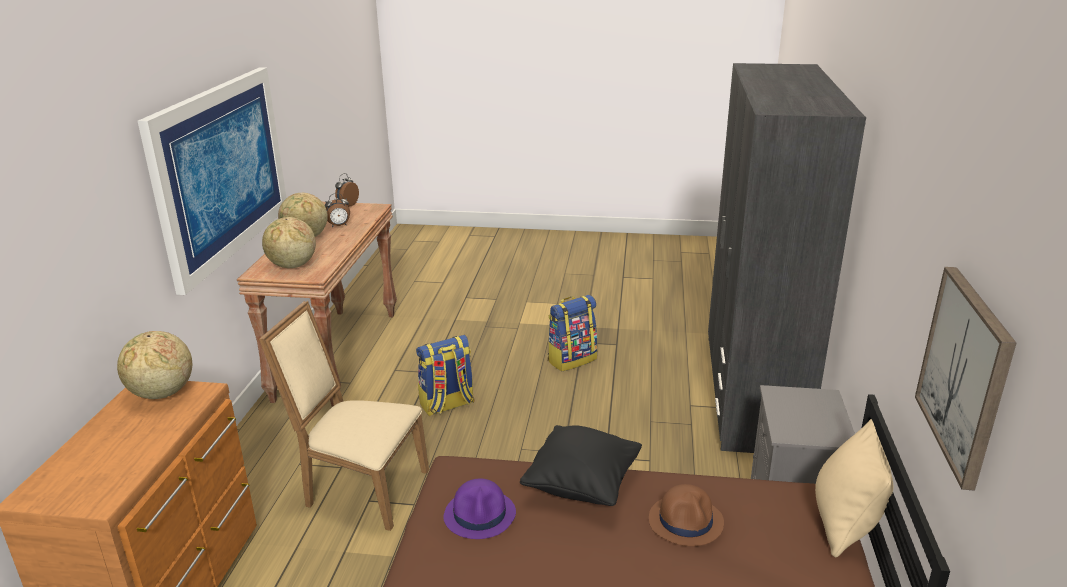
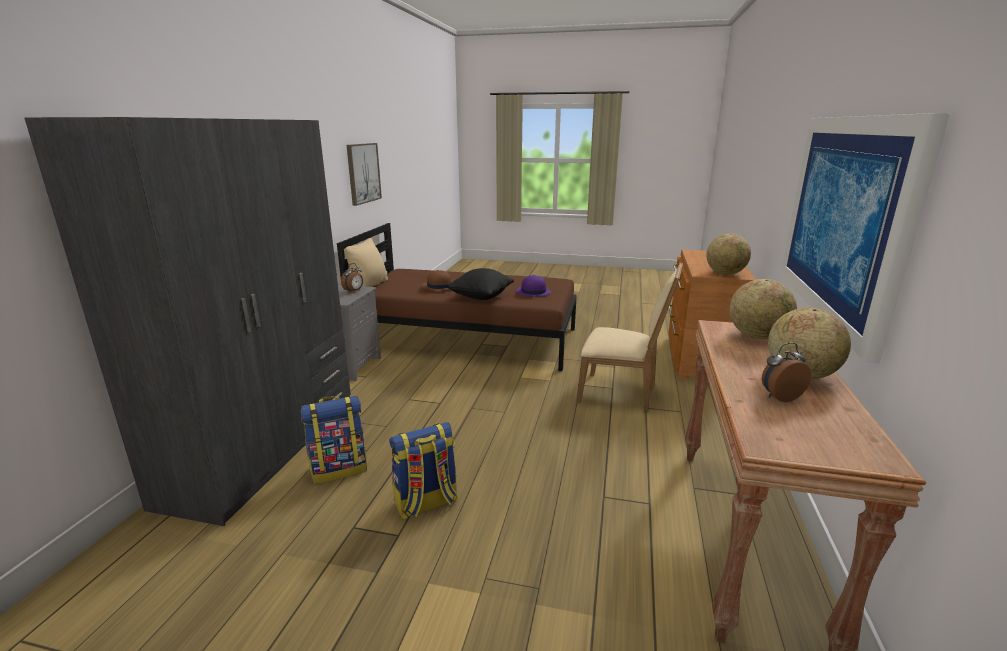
camera: 175 degrees left, 5 degrees down
alarm clock [335,173,359,206] -> alarm clock moved to [341,263,363,293]
backpack [416,335,475,416] -> backpack moved to [301,396,367,484]

